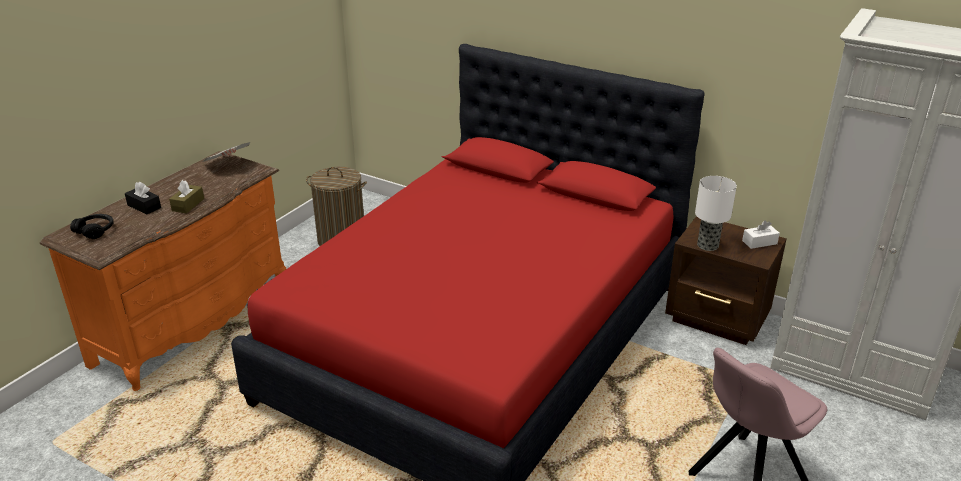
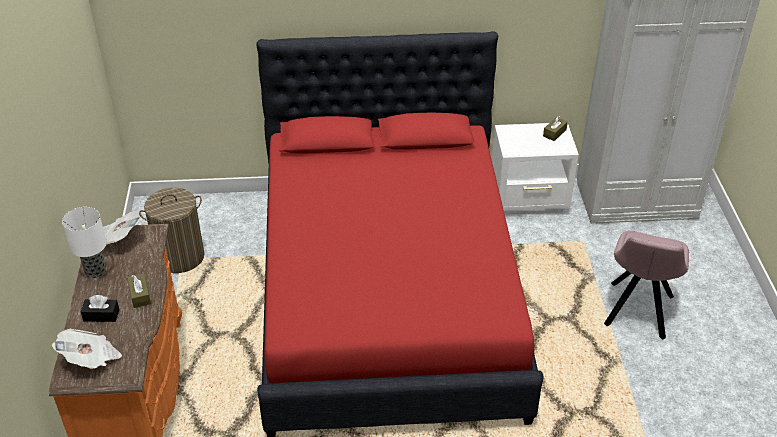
camera: 35 degrees left, 10 degrees up
black headphones [70,214,114,239] -> newspaper [52,329,122,369]
brown nightstand [665,216,787,345] -> white nightstand [492,123,579,215]
table lamp [695,176,737,251] -> table lamp moved to [62,207,107,279]
white tissue box [742,221,780,249] -> brown tissue box [543,116,568,141]

